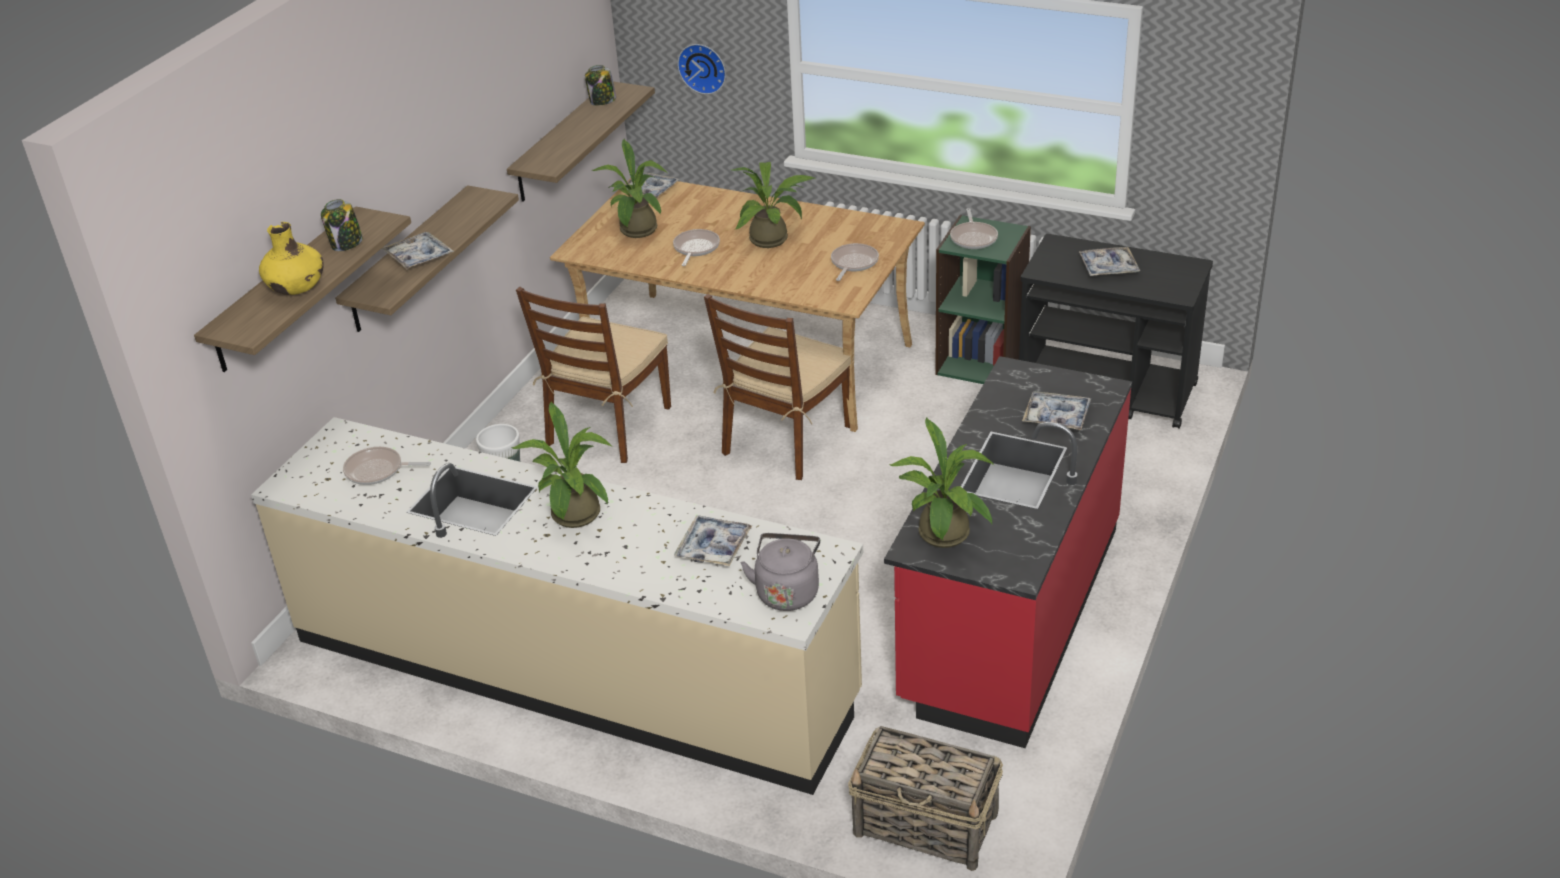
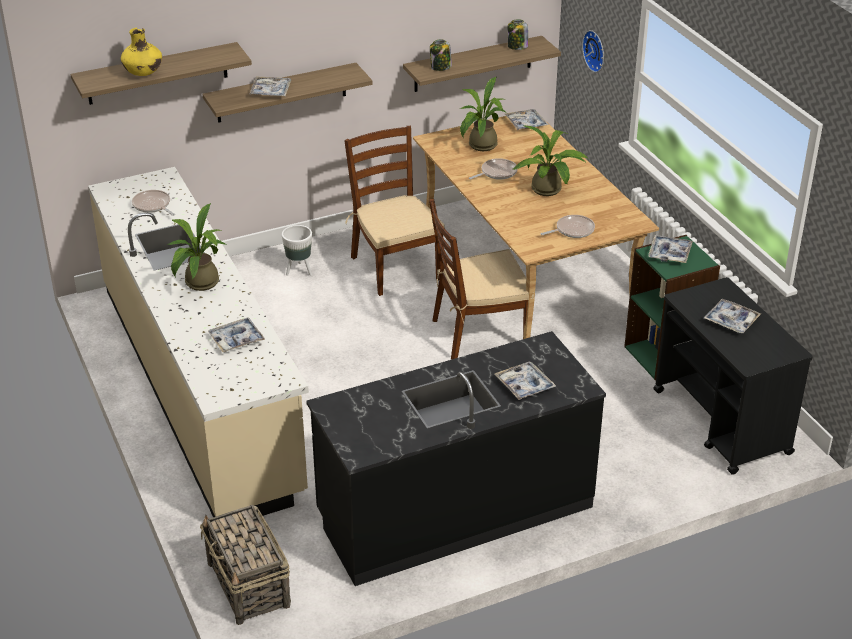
camera: 40 degrees right, 0 degrees up
jar [321,199,363,251] -> jar moved to [430,39,452,71]
brown chair [516,287,671,463] -> brown chair turned 90 degrees clockwise [344,126,445,296]
grey kettle [741,533,820,611] -> none
red counter [884,356,1132,748] -> black counter [306,331,606,586]
potted plant [890,418,994,548] -> none
frying pan [950,208,998,249] -> tray [648,235,693,263]

